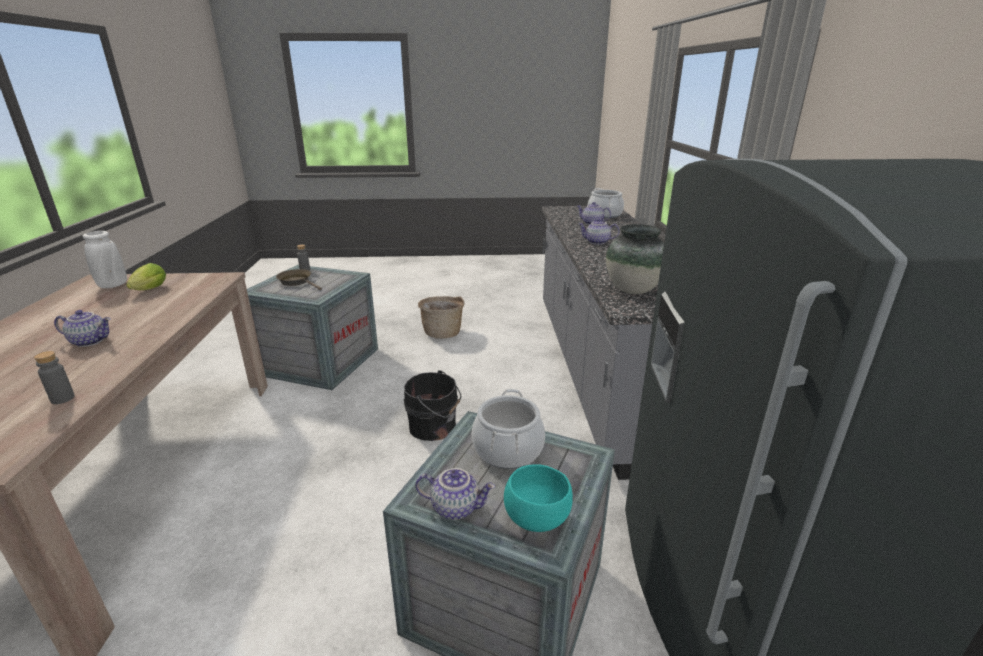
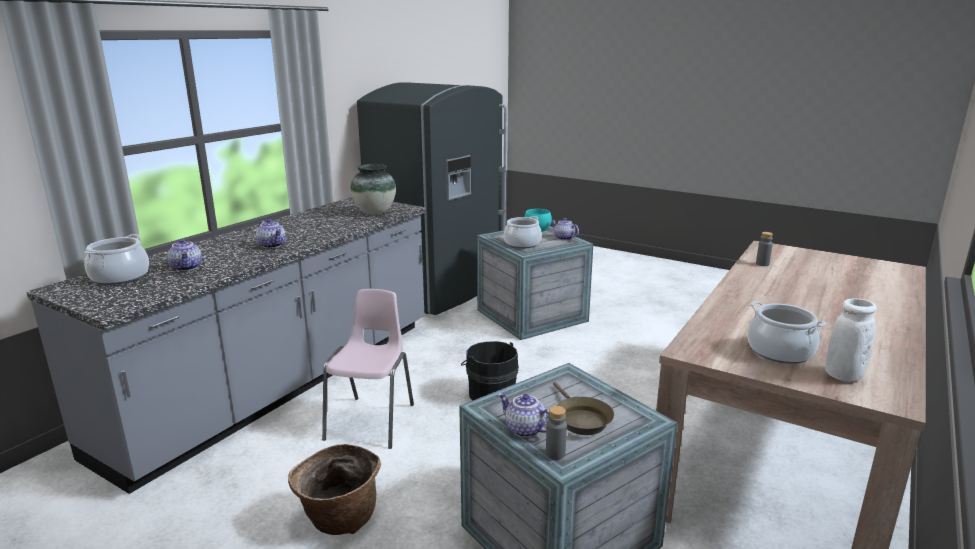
camera: 145 degrees left, 5 degrees down
teapot [54,310,111,347] -> teapot moved to [498,393,550,438]
lettuce [126,263,166,290] -> cooking pot [748,301,826,364]
none -> pink chair [322,289,414,449]

